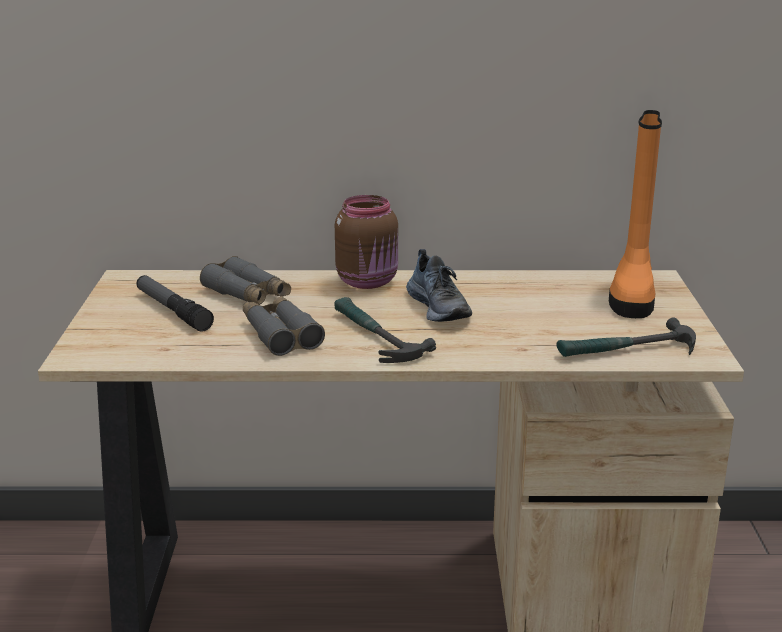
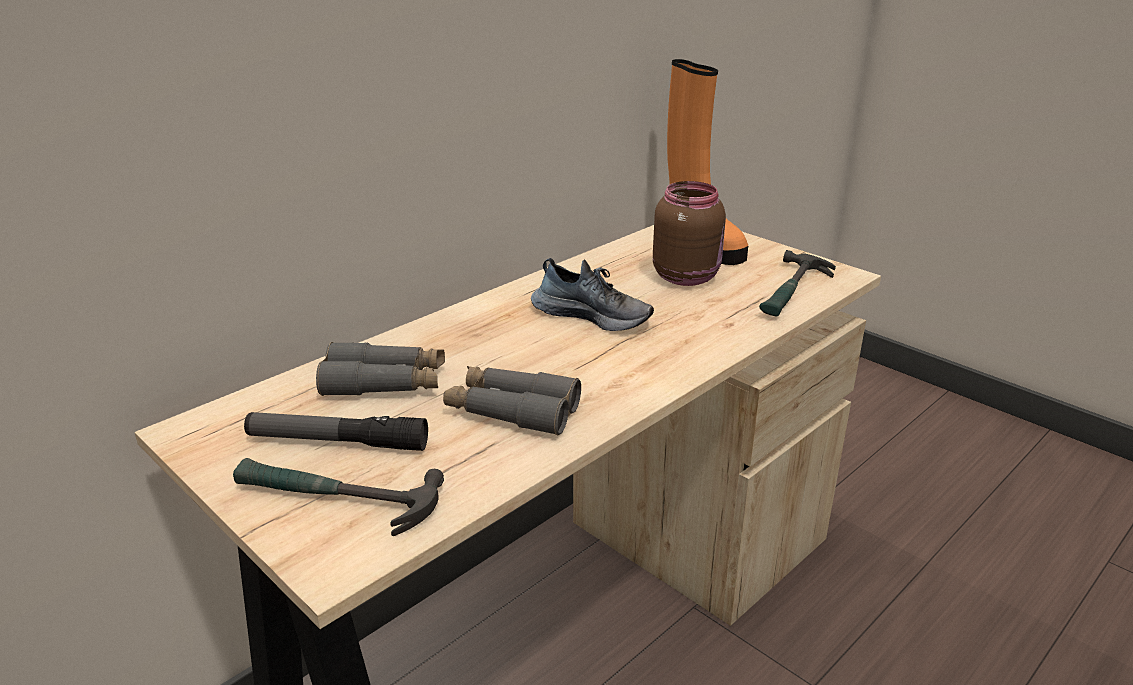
camera: 45 degrees left, 5 degrees up
hammer [334,297,436,363] -> hammer moved to [233,458,444,536]
brown jar [335,195,398,289] -> brown jar moved to [653,181,726,286]

